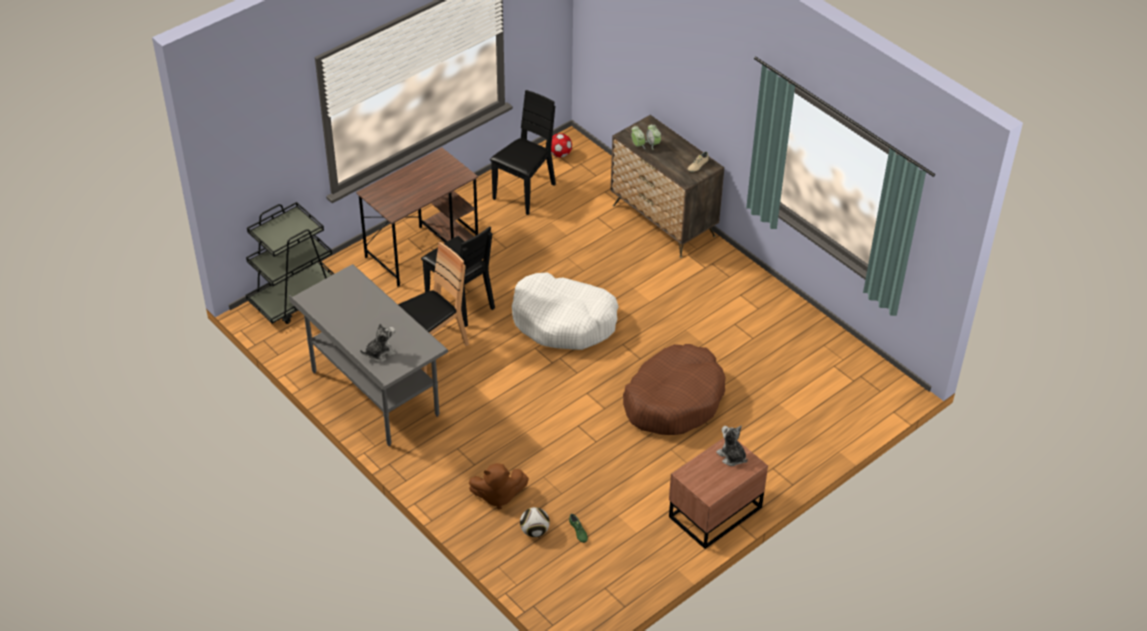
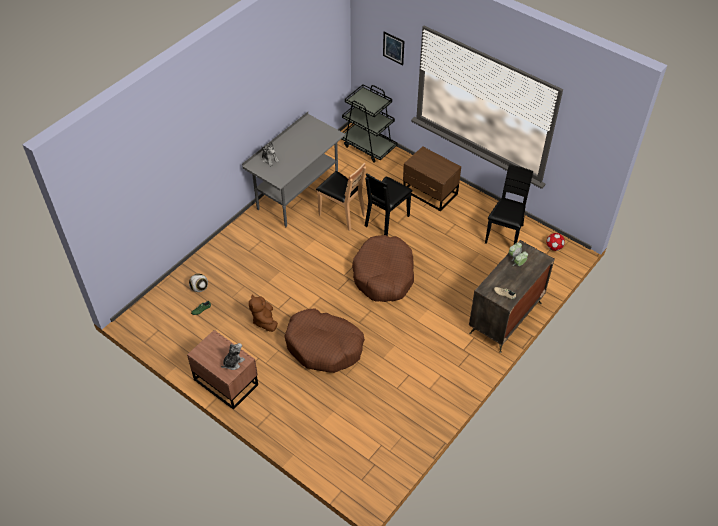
camera: 80 degrees right, 5 degrees up
brown desk [356,147,478,287] -> brown nightstand [403,146,461,211]
brown plush toy [469,463,529,509] -> brown plush toy moved to [249,294,278,332]
black chair [490,90,556,215] -> black chair turned 90 degrees counterclockwise [485,164,533,244]
white dog bed [512,273,618,350] -> brown dog bed [352,235,414,302]
none -> picture [383,32,404,65]

